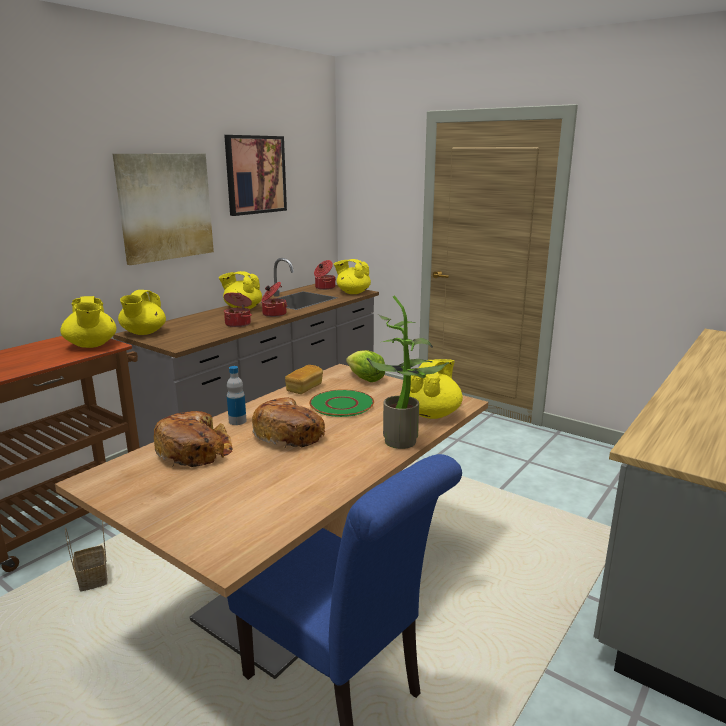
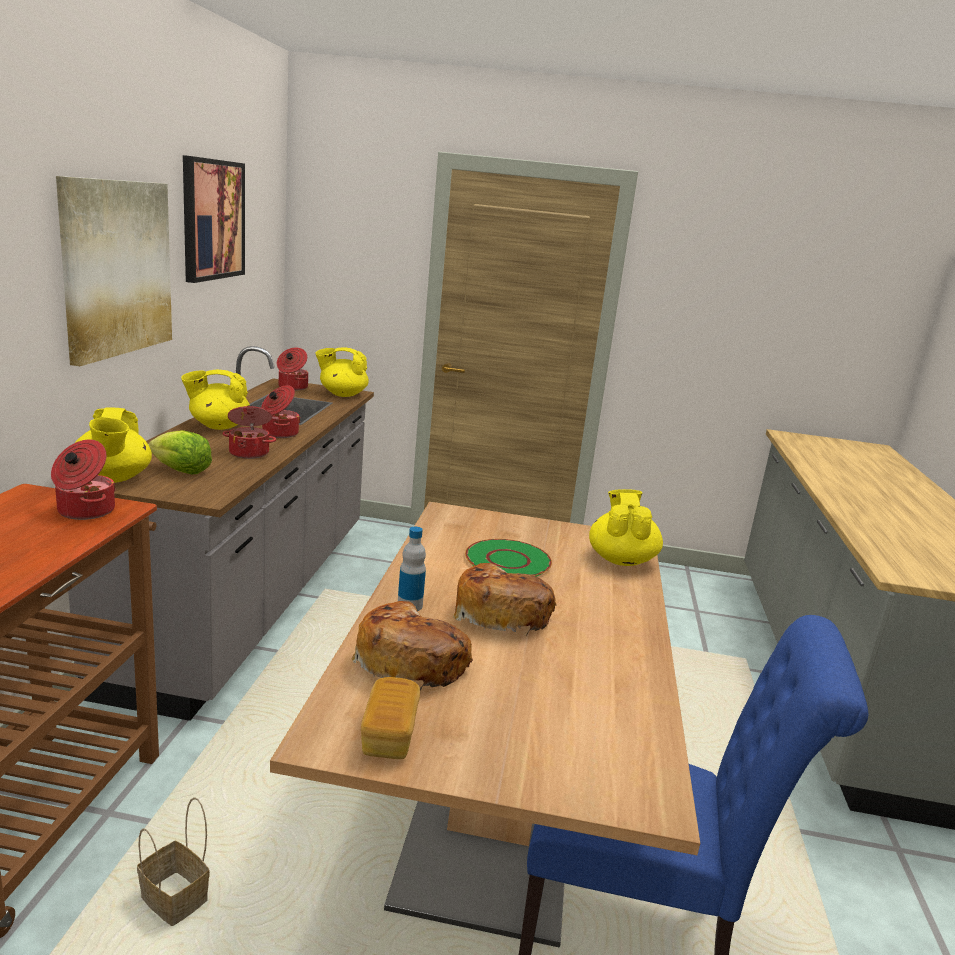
camera: 30 degrees left, 0 degrees up
yellow teapot [60,296,116,348] -> cooking pot [51,440,116,520]
bread [285,365,323,394] -> bread moved to [361,677,420,759]
lettuce [346,350,385,382] -> lettuce moved to [148,430,212,475]
potted plant [367,295,449,449] -> none

